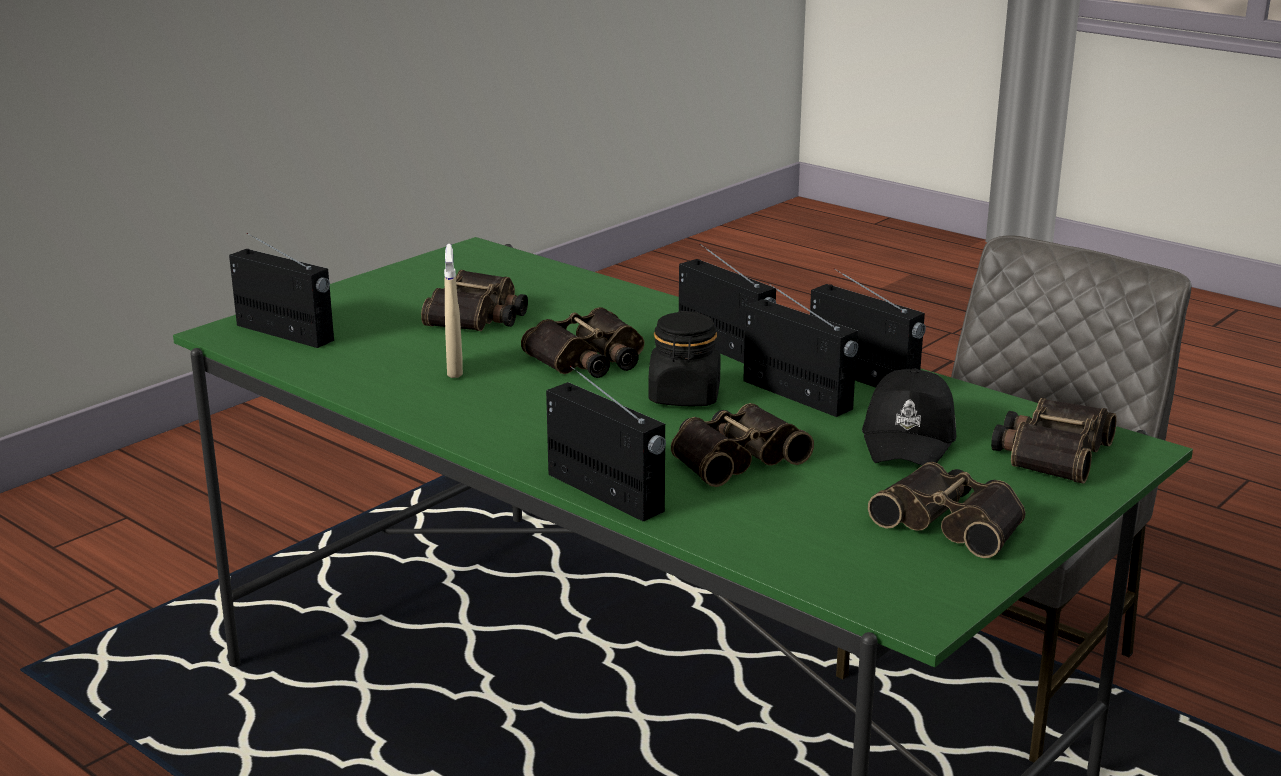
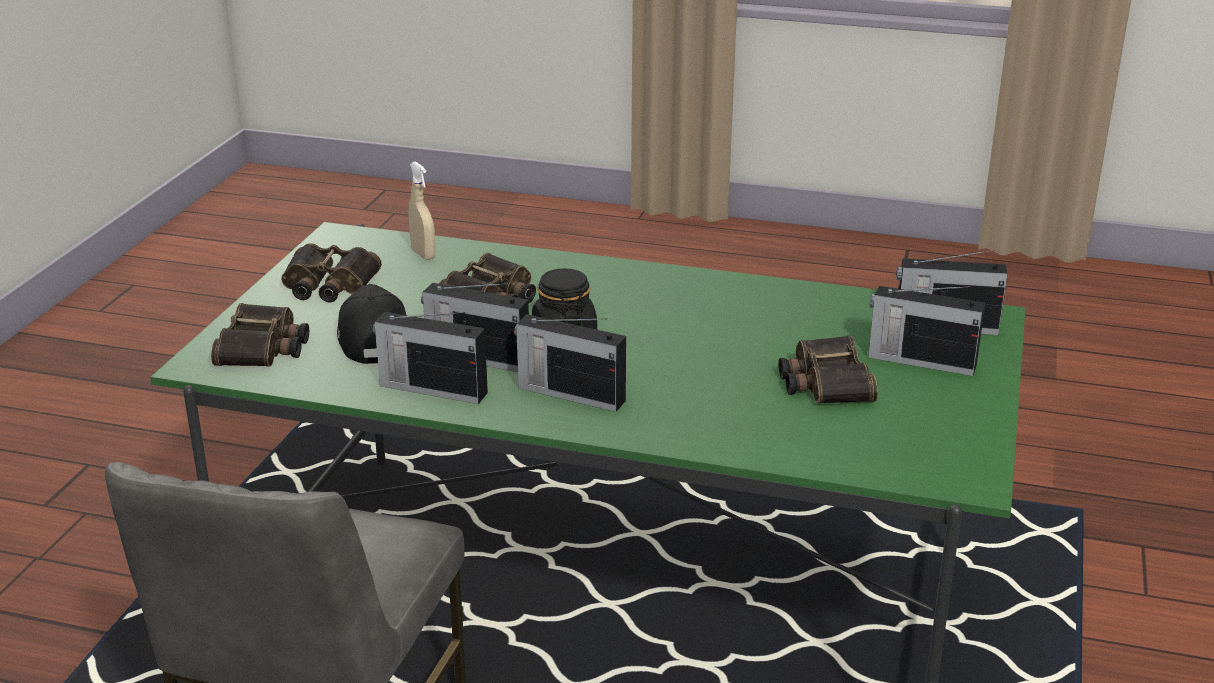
camera: 155 degrees right, 5 degrees up
beige spray bottle [444,244,463,378] -> beige spray bottle moved to [409,161,436,260]
binoculars [521,307,644,378] -> none
radio [546,366,666,522] -> radio moved to [868,286,985,376]

